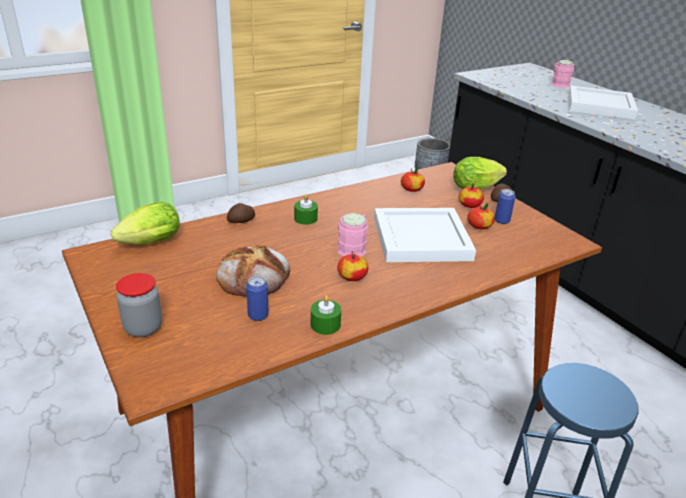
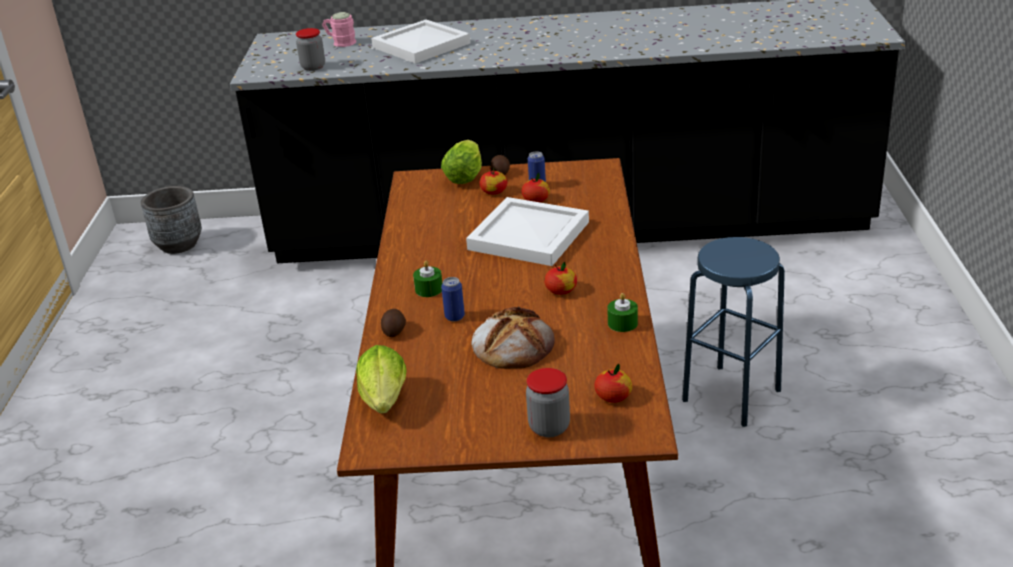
camera: 55 degrees left, 0 degrees up
can [246,276,268,321] -> can moved to [441,277,465,322]
pink mug [337,213,368,257] -> none
apple [401,168,425,192] -> apple moved to [594,364,632,403]
none -> jar [296,28,325,71]

